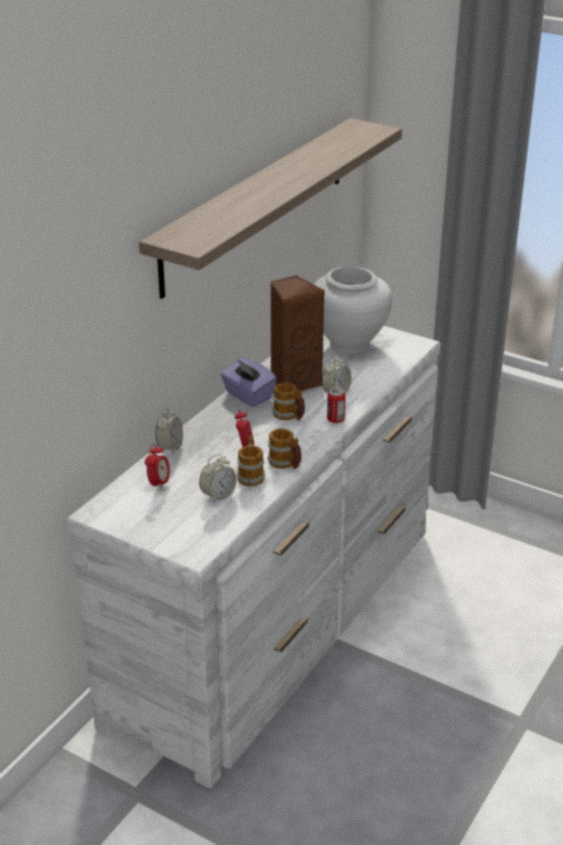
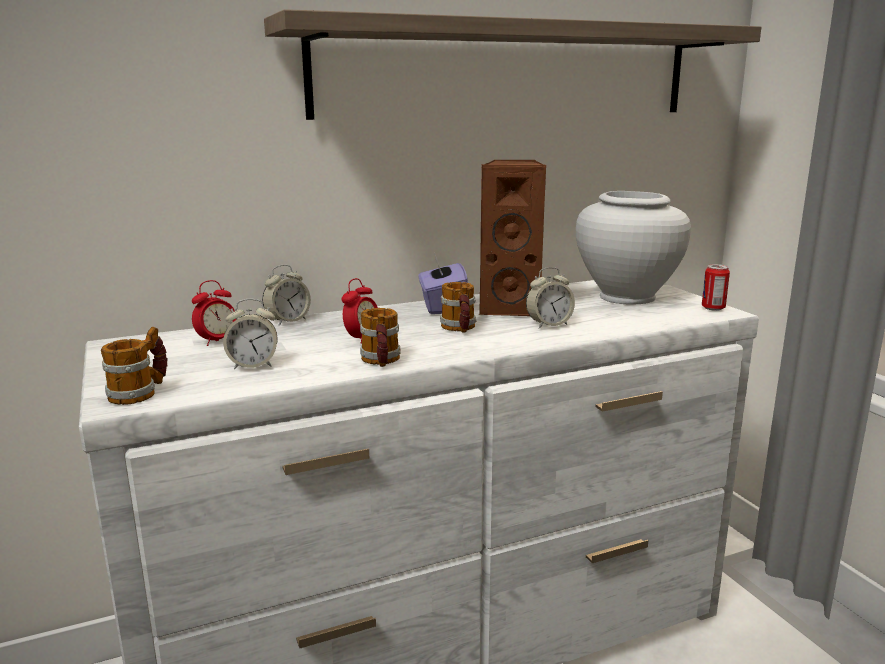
camera: 35 degrees right, 15 degrees down
mug [237,435,265,486] -> mug moved to [101,327,168,405]
can [327,388,346,423] -> can moved to [702,264,730,311]

